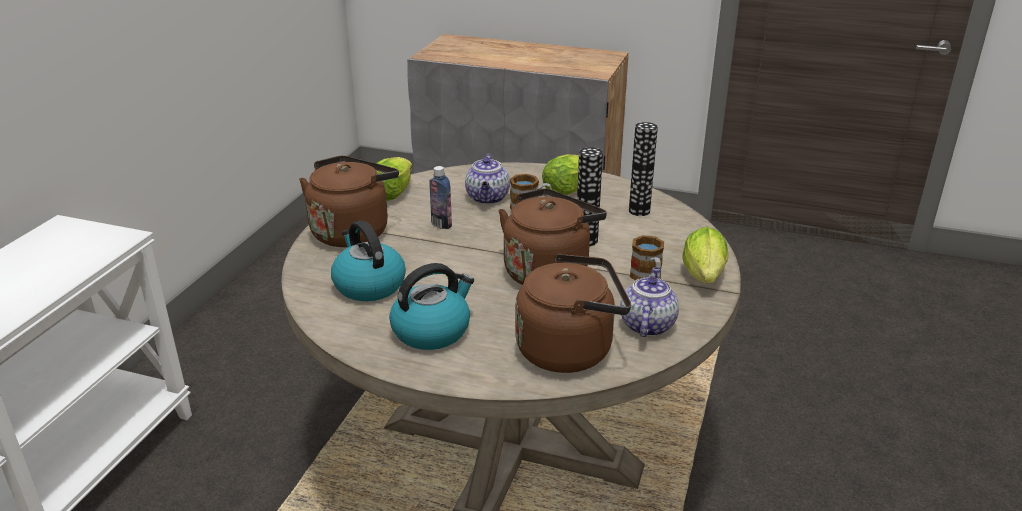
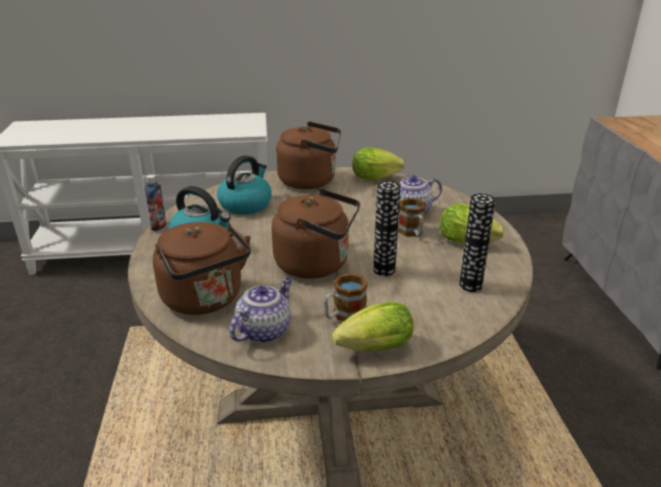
camera: 65 degrees right, 0 degrees up
bottle [429,166,452,229] -> bottle moved to [144,174,167,231]
teapot [620,267,679,337] -> teapot turned 45 degrees counterclockwise [229,278,292,343]

